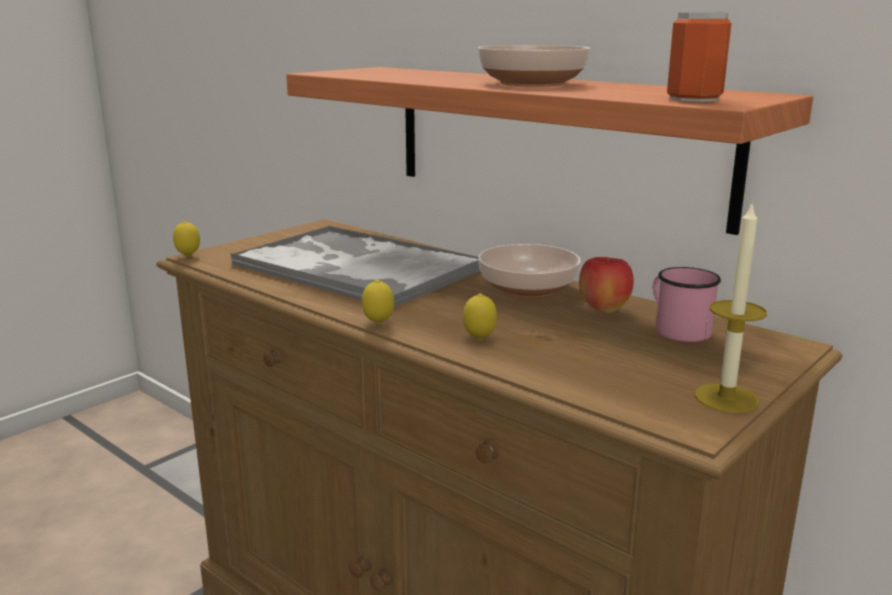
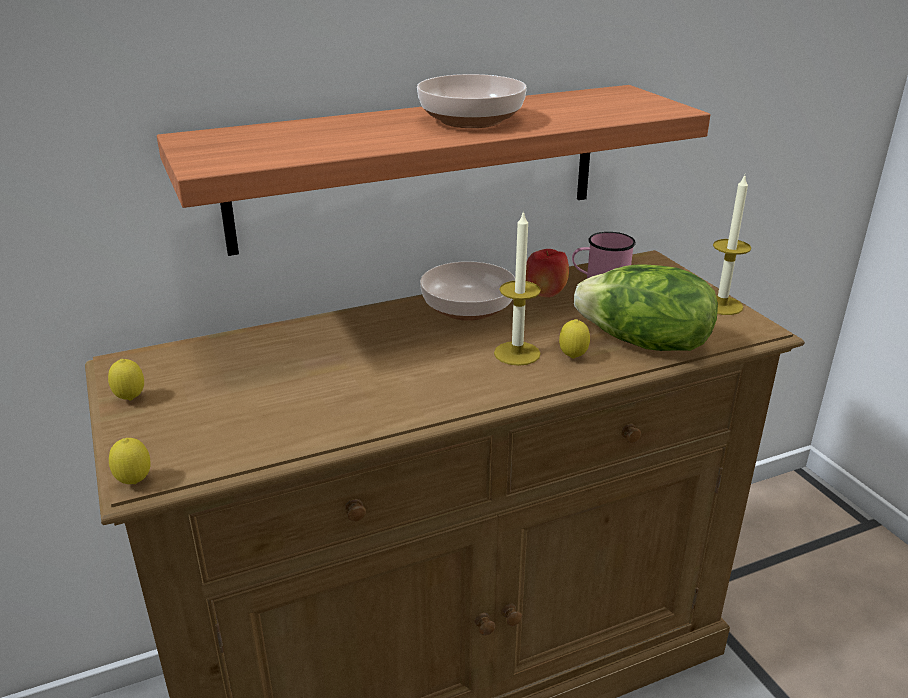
camera: 65 degrees left, 10 degrees up
tray [230,226,481,307] -> none
lemon [362,280,394,324] -> lemon moved to [108,359,144,401]
can [667,12,731,102] -> none
none -> candle [494,210,541,366]
none -> lettuce [574,264,718,351]

